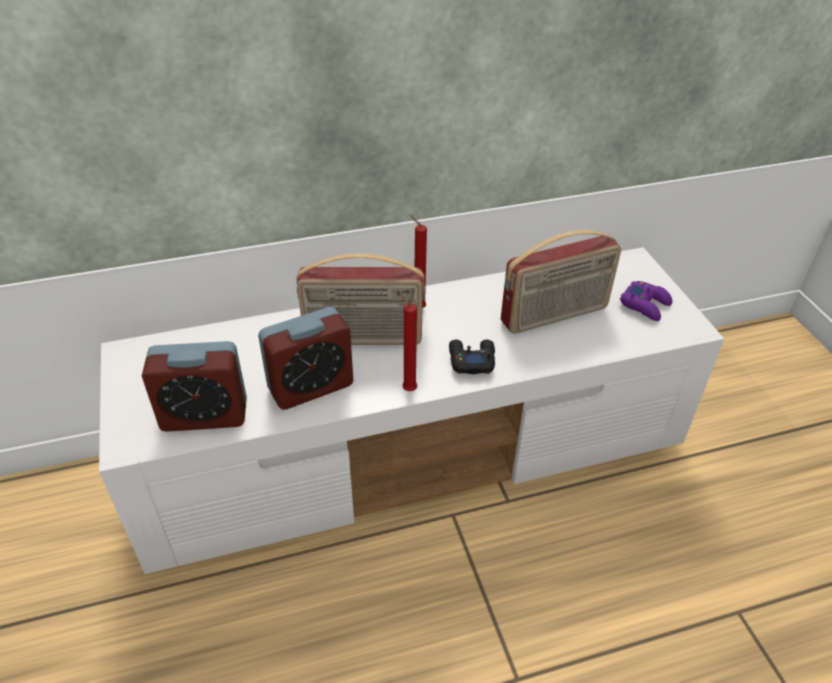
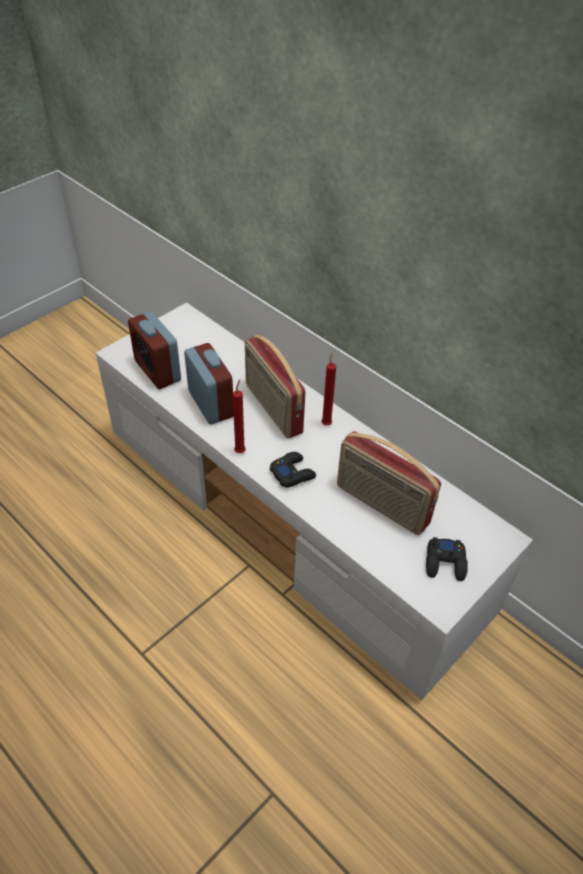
camera: 60 degrees right, 5 degrees up
alarm clock [258,307,353,410] -> alarm clock turned 150 degrees counterclockwise [184,343,234,425]
purple game controller [620,281,672,321] -> black game controller [426,537,468,581]

